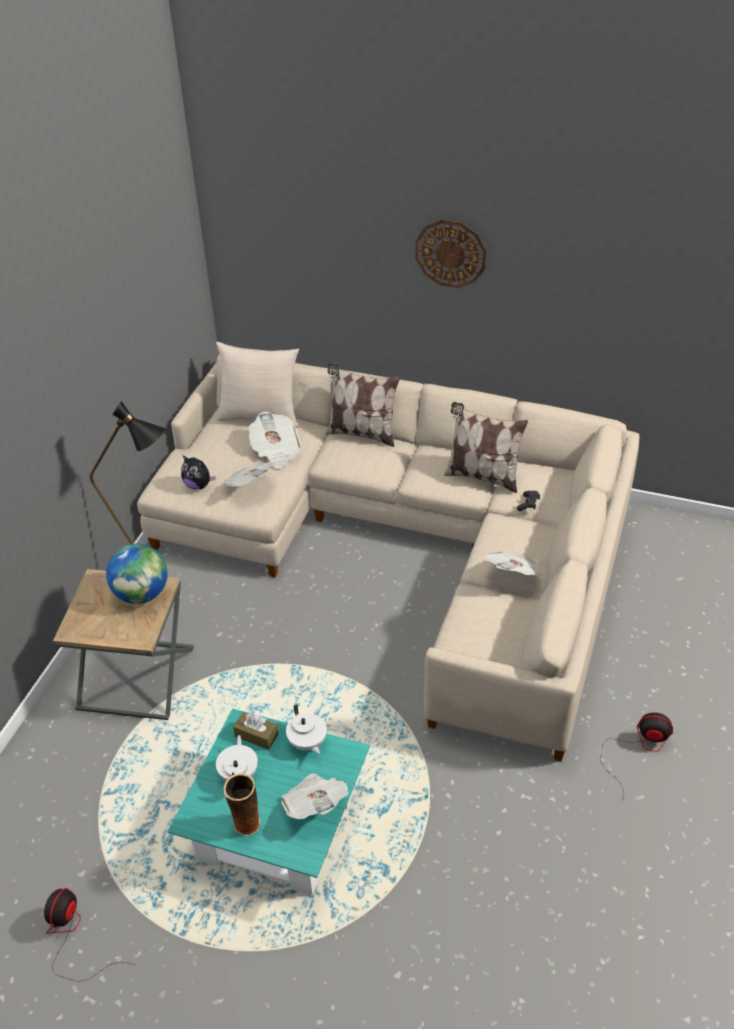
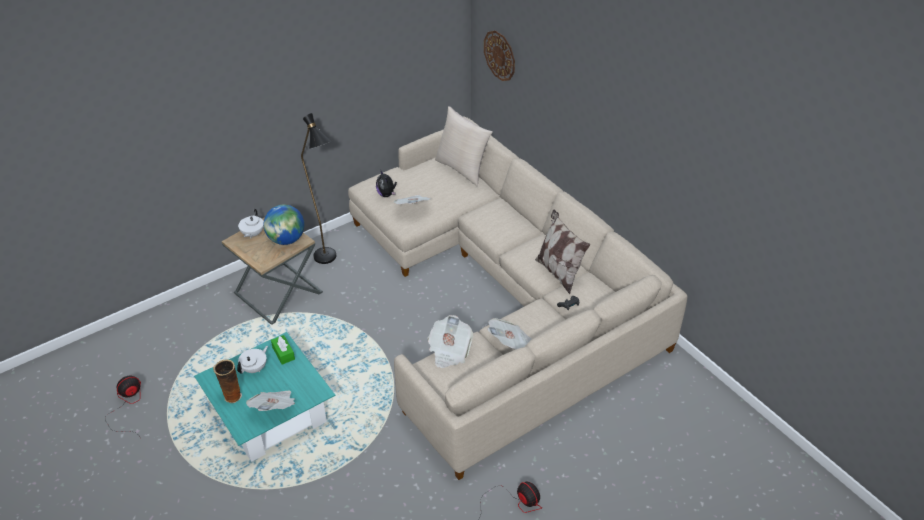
camera: 35 degrees right, 0 degrees up
brown tissue box [233,712,278,750] -> green tissue box [271,335,295,364]
newspaper [248,411,302,469] -> newspaper moved to [427,315,473,368]
white teapot [286,704,327,754] -> white teapot moved to [238,209,264,238]
pillow [326,363,400,447] -> none
wall clock [415,220,487,288] -> wall clock moved to [484,30,515,81]

